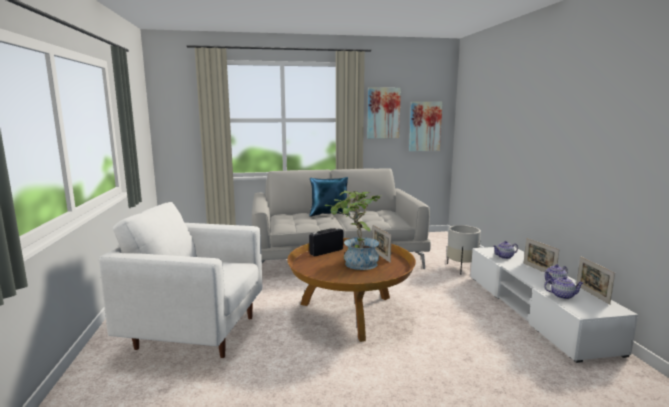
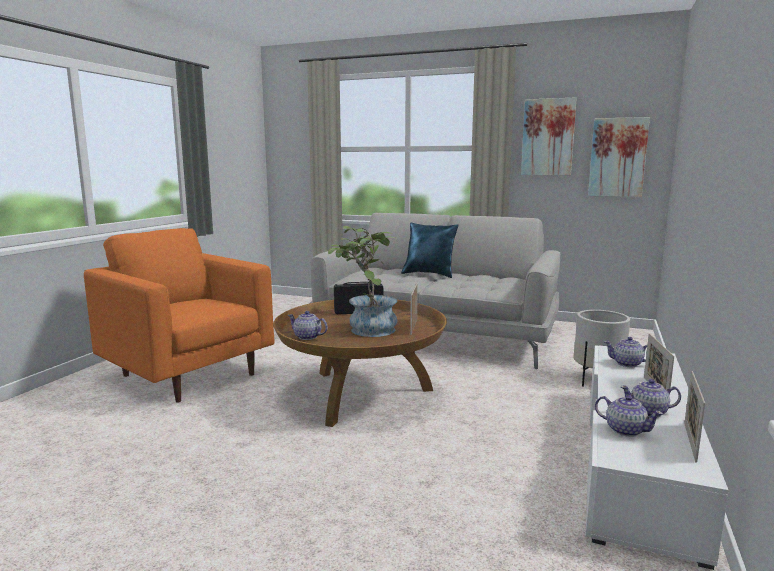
camera: 30 degrees right, 0 degrees up
white armchair [99,202,262,358] -> orange armchair [84,228,275,402]
none -> teapot [288,311,328,340]

